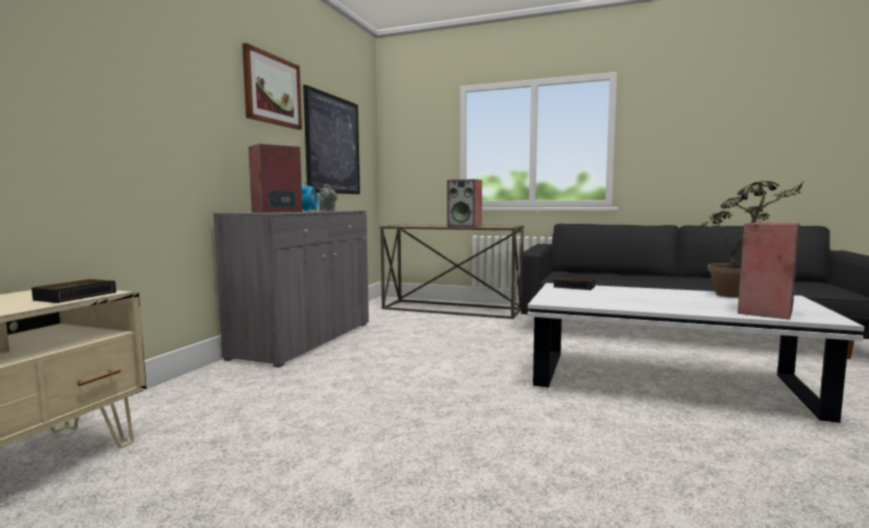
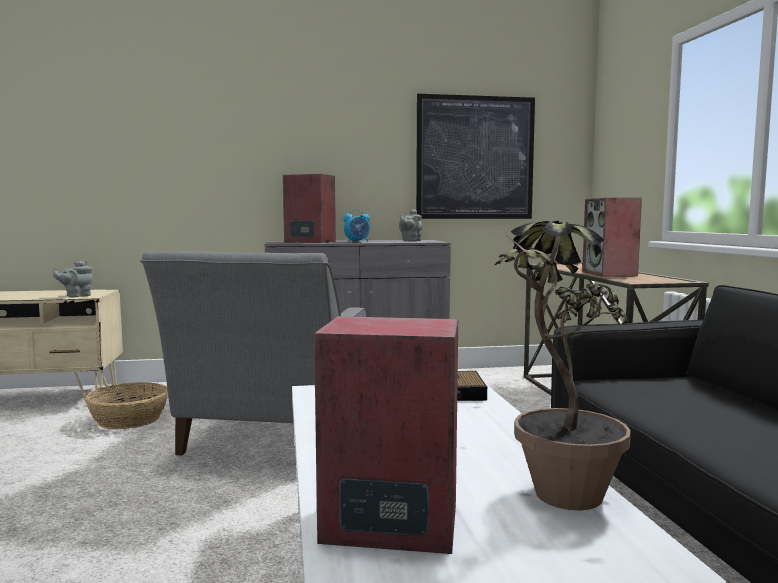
camera: 60 degrees right, 0 degrees up
alarm clock [32,279,116,303] -> grey teapot [53,261,93,297]
picture [242,43,302,130] -> none
none -> basket [85,382,168,429]
none -> grey armchair [140,251,366,455]

